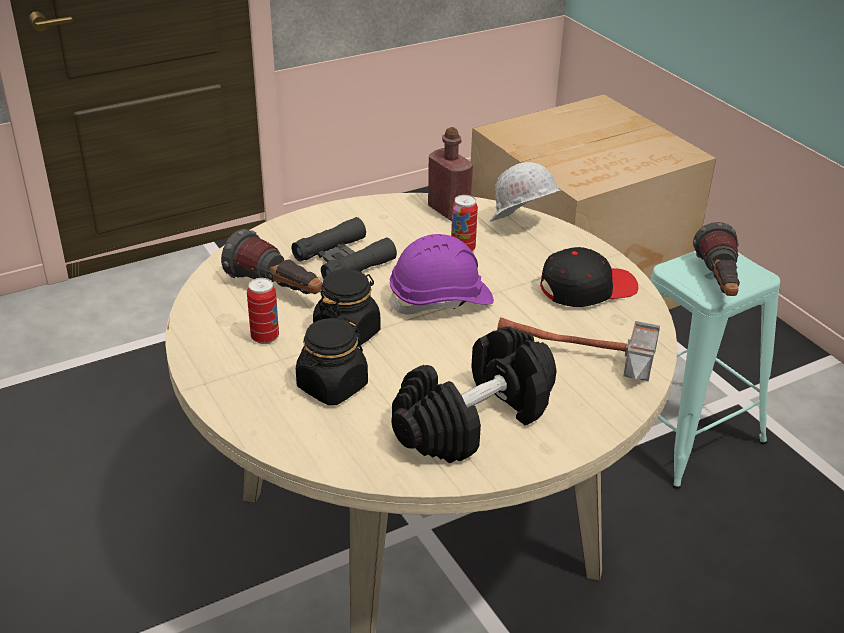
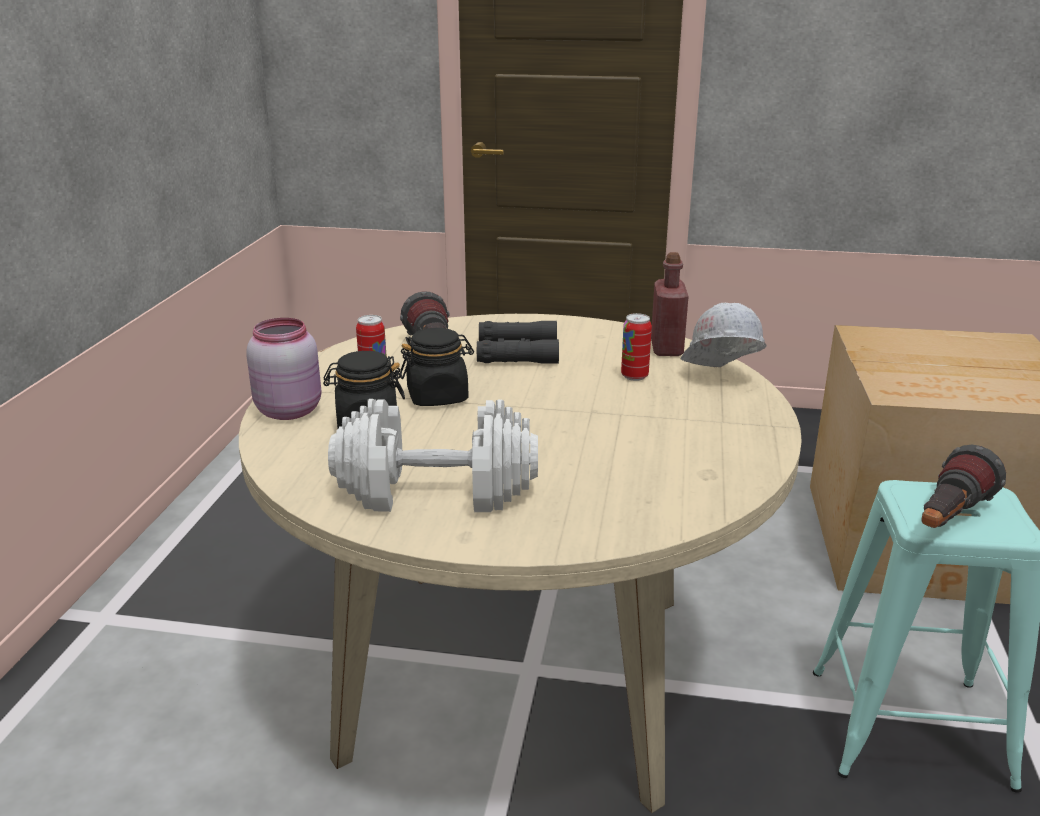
camera: 40 degrees right, 10 degrees down
purple hard hat [390,234,494,315] -> none
black dumbbell [391,327,557,463] -> white dumbbell [328,399,538,512]
hammer [497,317,660,381] -> none
black cap [540,247,638,307] -> none
none -> pink jar [246,318,321,420]

